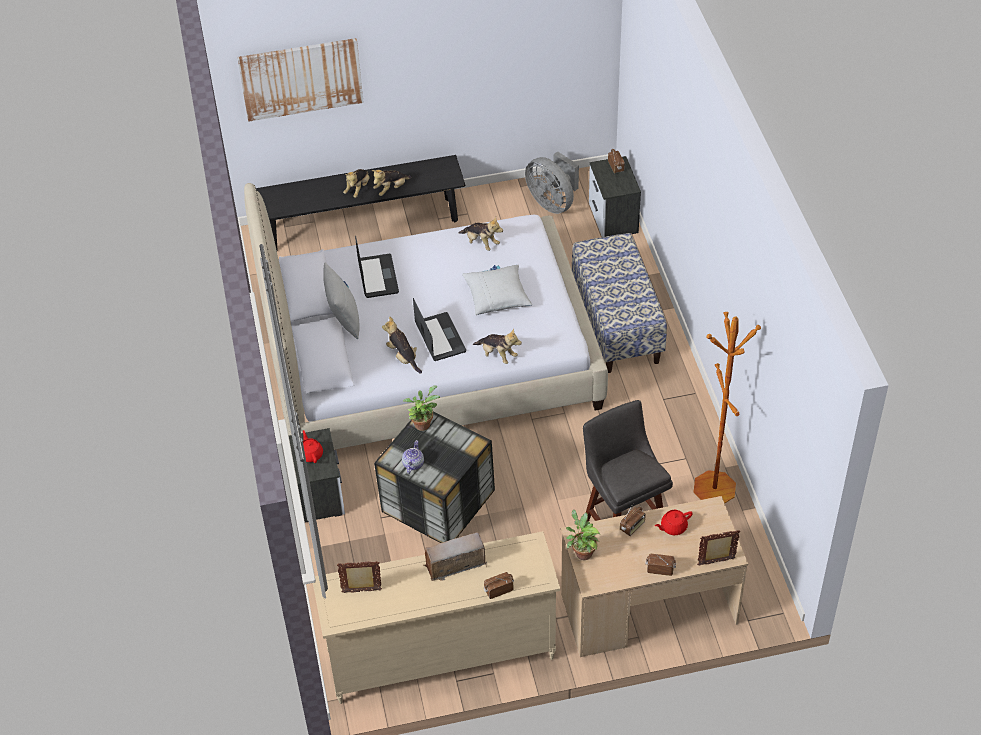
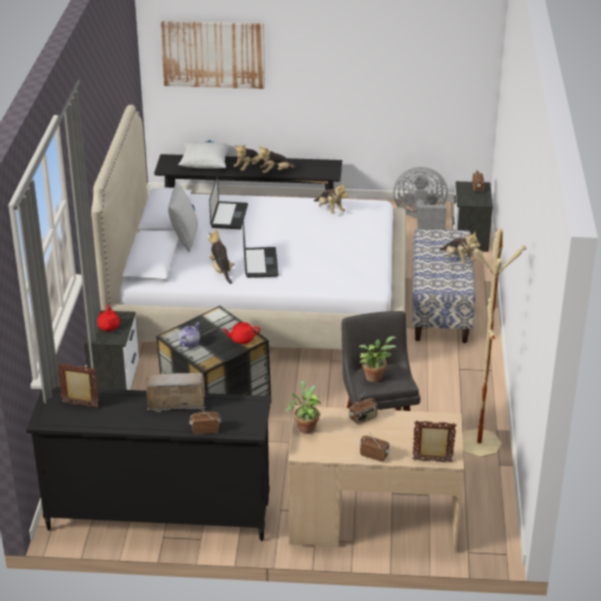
camera: 15 degrees right, 15 degrees down
beige dresser [313,531,560,704] -> black dresser [26,387,271,541]
potted plant [403,386,440,431] -> potted plant moved to [359,336,396,382]
grey pillow [462,265,532,315] -> grey pillow moved to [178,140,231,169]
plush toy [473,329,522,364] -> plush toy moved to [439,231,480,264]
grey fan [525,151,579,214] -> grey fan turned 120 degrees clockwise [393,167,448,229]
red teapot [655,510,693,535] -> red teapot moved to [222,322,261,344]
orange clothes rack [694,312,761,503] -> beige clothes rack [462,228,527,457]

